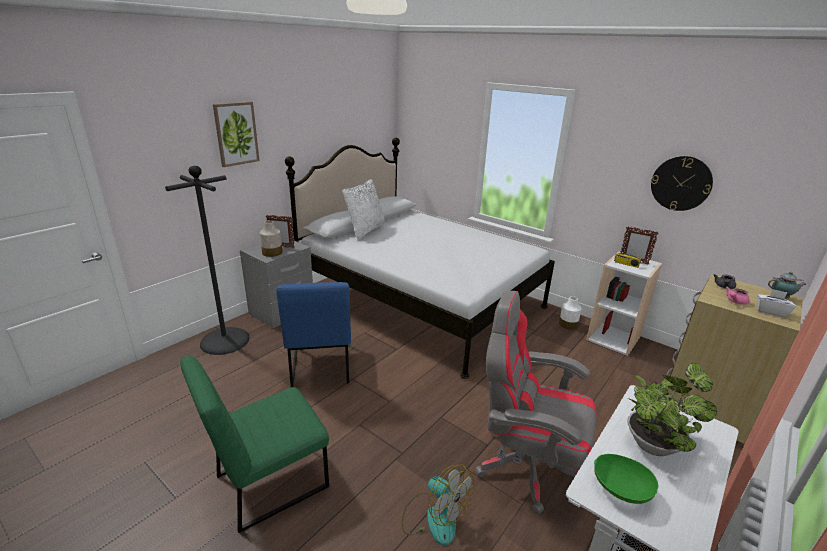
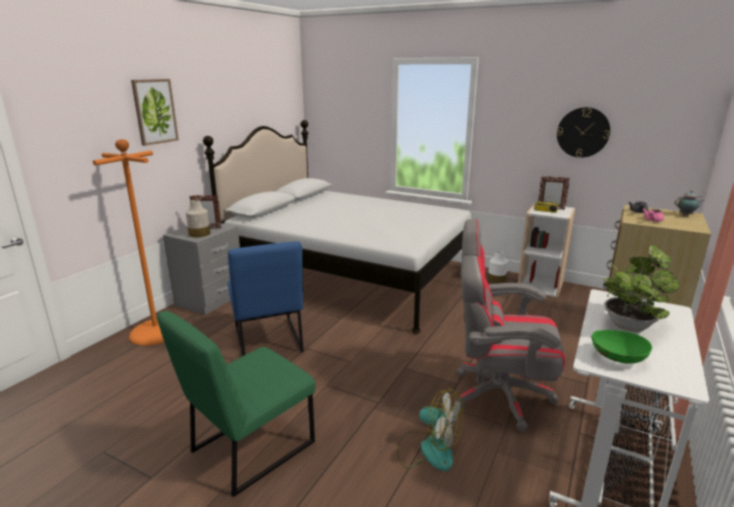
camera: 10 degrees left, 5 degrees down
black clothes rack [165,166,250,355] -> orange clothes rack [93,139,164,346]
white pillow [342,179,385,240] -> none
white tissue box [757,289,796,318] -> none

